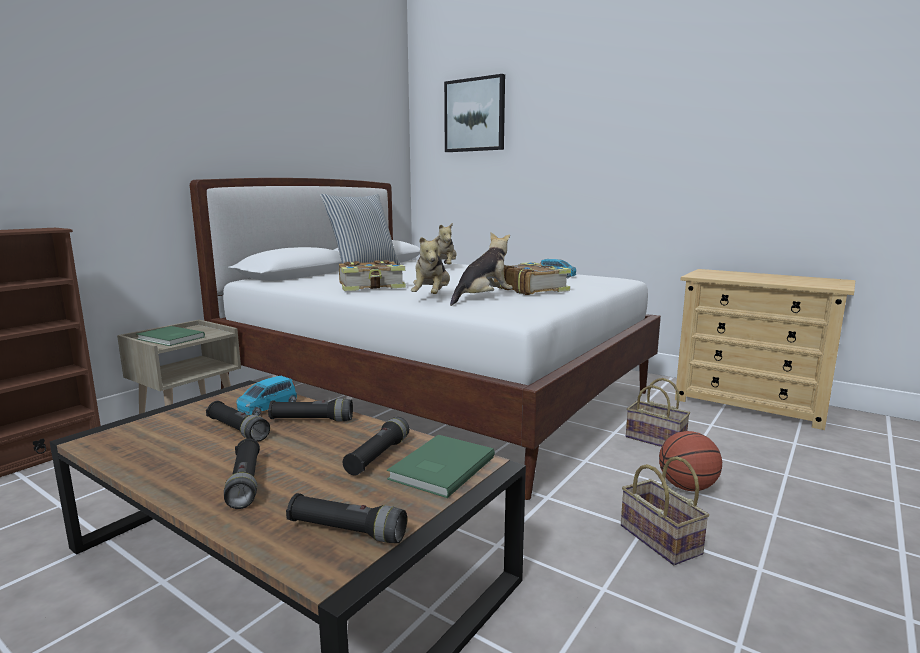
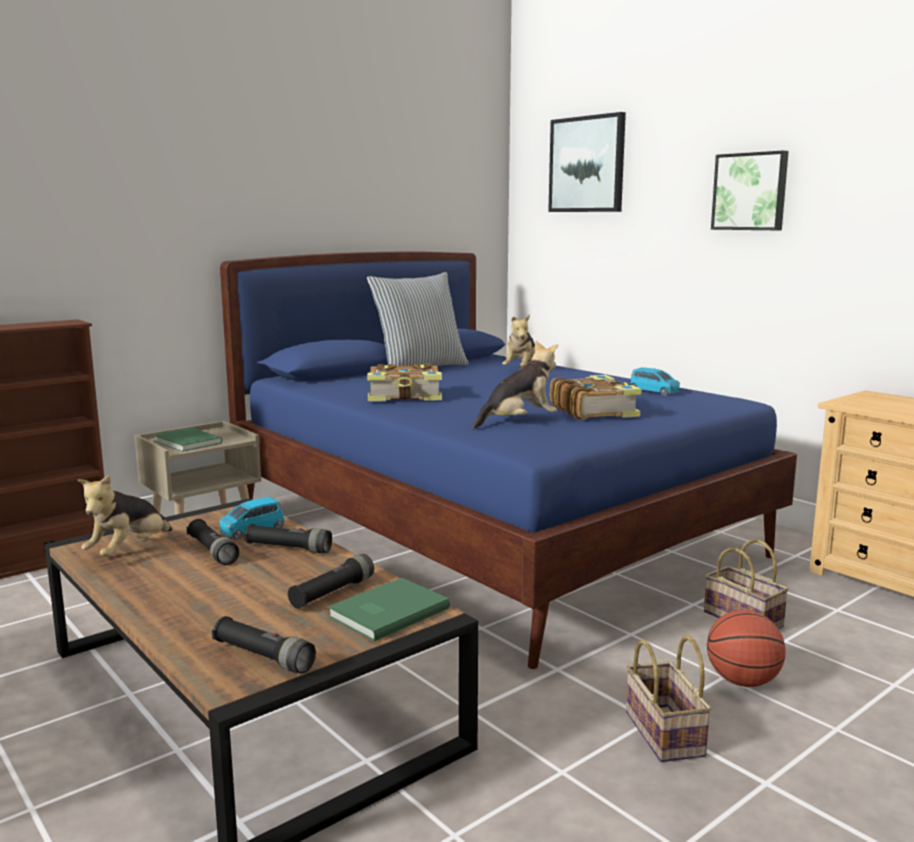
camera: 15 degrees right, 0 degrees up
white bed [190,178,661,500] -> blue bed [220,252,797,669]
black flashlight [224,438,260,509] -> none
plush toy [411,235,450,294] -> plush toy moved to [78,474,172,557]
none -> picture [711,150,789,230]

